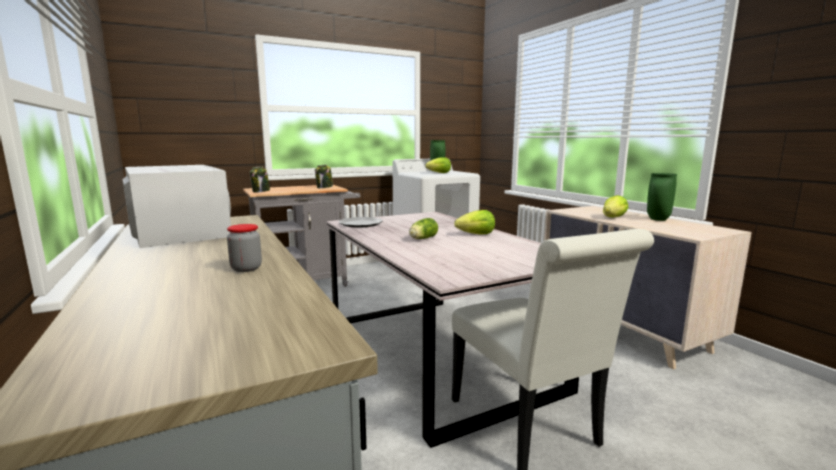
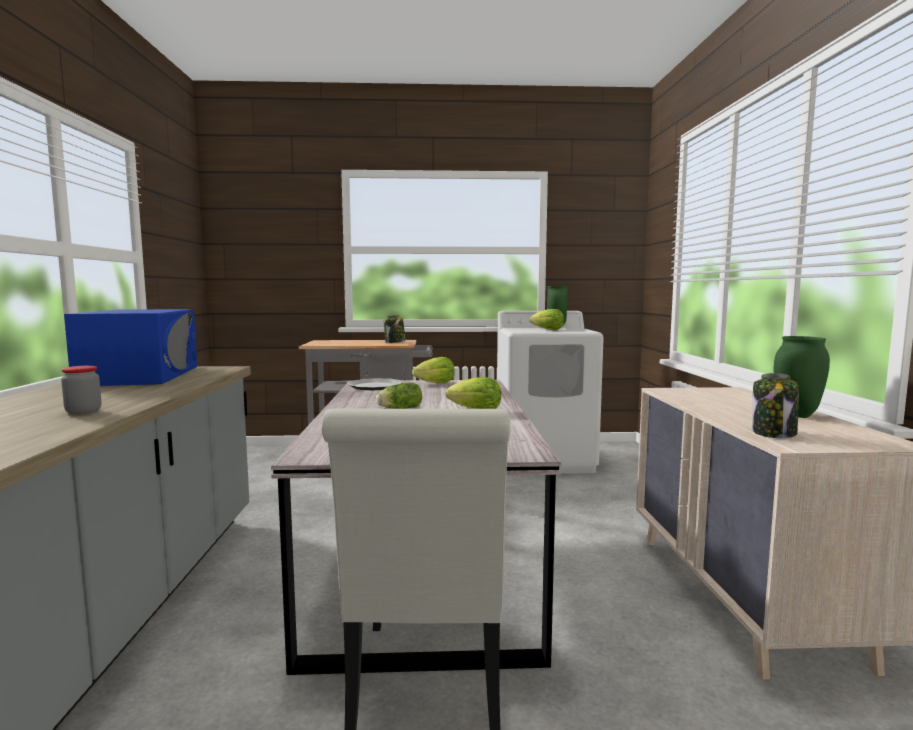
camera: 25 degrees right, 5 degrees down
white microwave [122,165,231,248] -> blue microwave [64,309,197,386]
jar [250,167,270,192] -> jar moved to [752,373,799,438]
lettuce [603,195,628,217] -> lettuce moved to [412,357,455,383]

